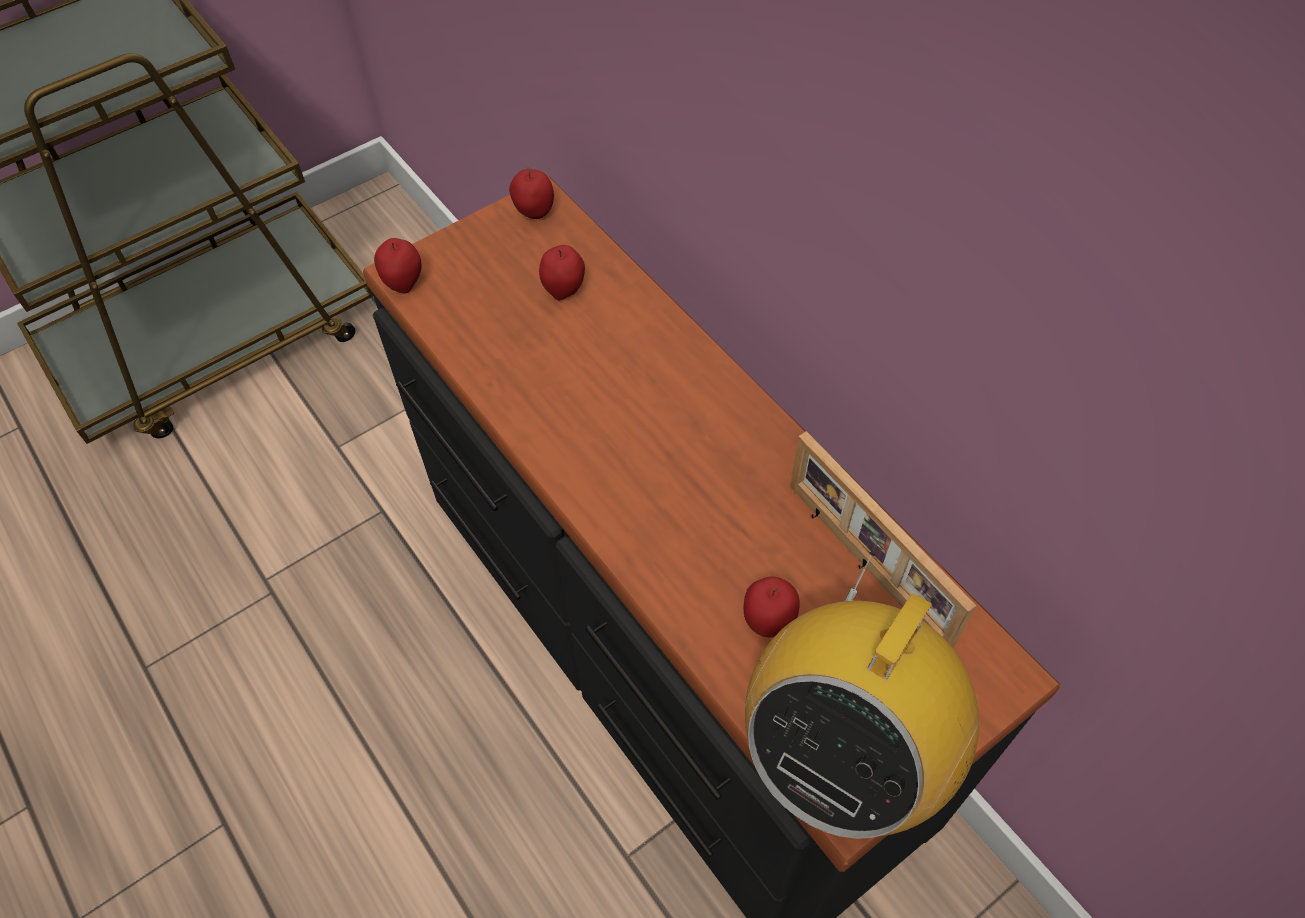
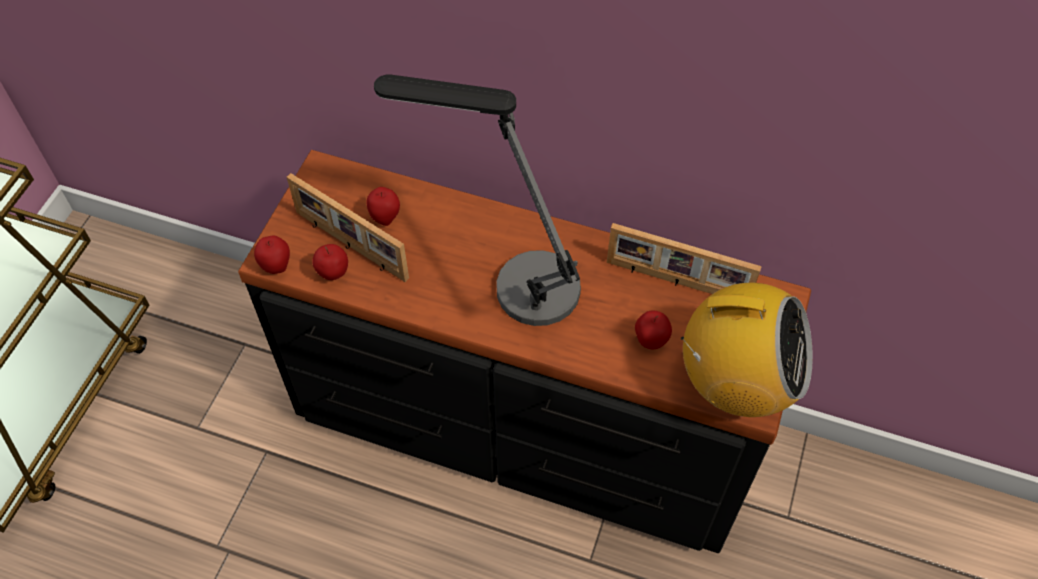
camera: 35 degrees left, 0 degrees up
apple [509,167,554,219] -> apple moved to [312,244,348,280]
radio [745,552,979,839] -> radio turned 75 degrees counterclockwise [681,283,813,417]
none -> picture frame [287,173,409,282]
none -> table lamp [374,75,581,326]

